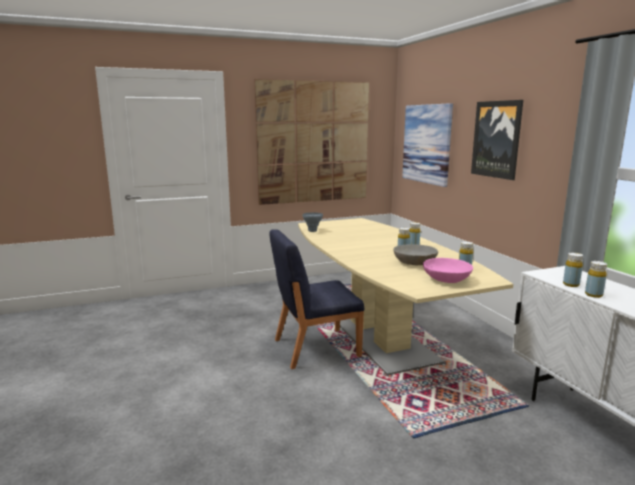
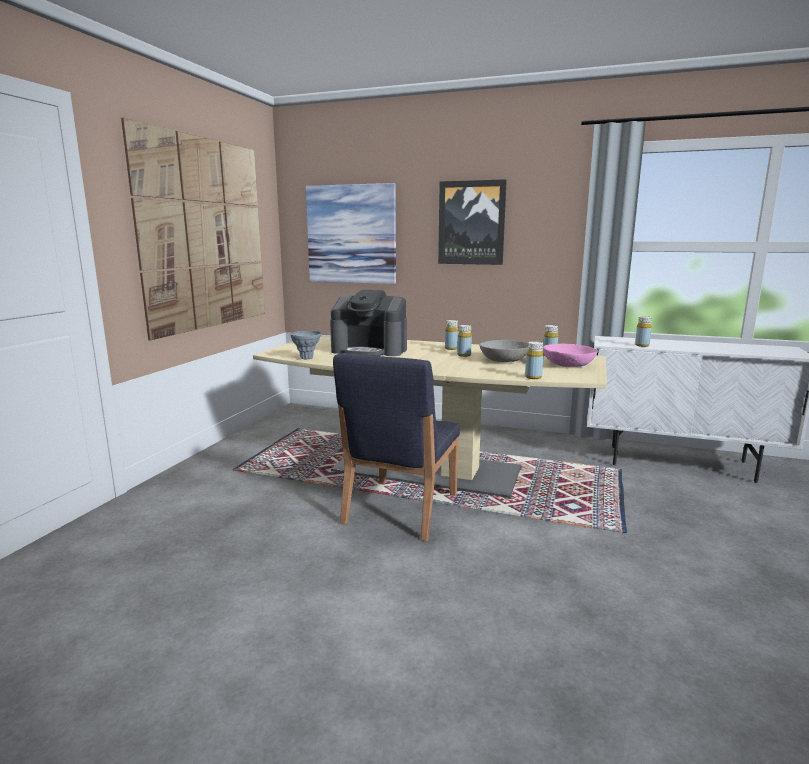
camera: 50 degrees left, 0 degrees up
yellow bottle [585,261,607,298] -> yellow bottle moved to [525,341,543,379]
none -> coffee machine [330,290,407,356]

